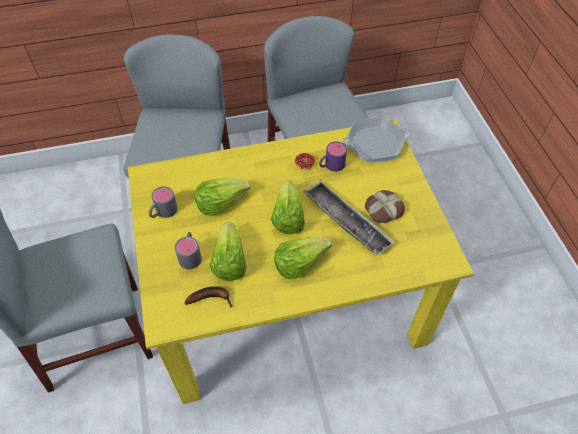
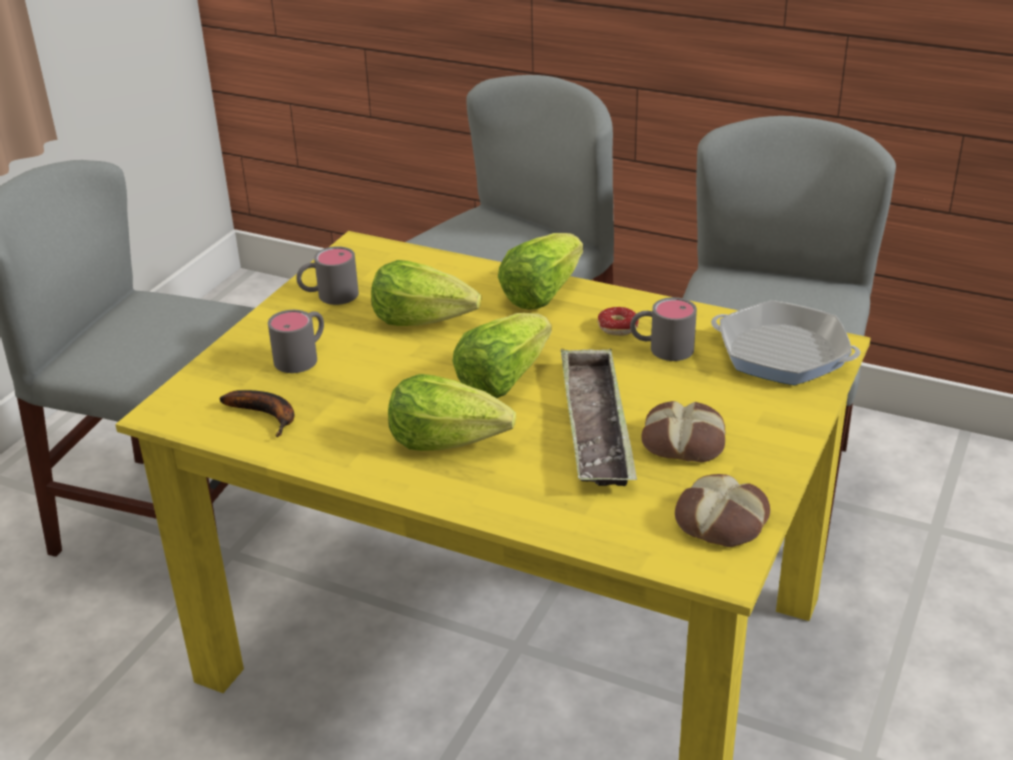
camera: 40 degrees right, 20 degrees down
lettuce [210,222,246,281] -> lettuce moved to [498,233,583,310]
purple mug [319,142,347,172] -> grey mug [630,297,697,361]
none -> bread [675,474,770,547]

